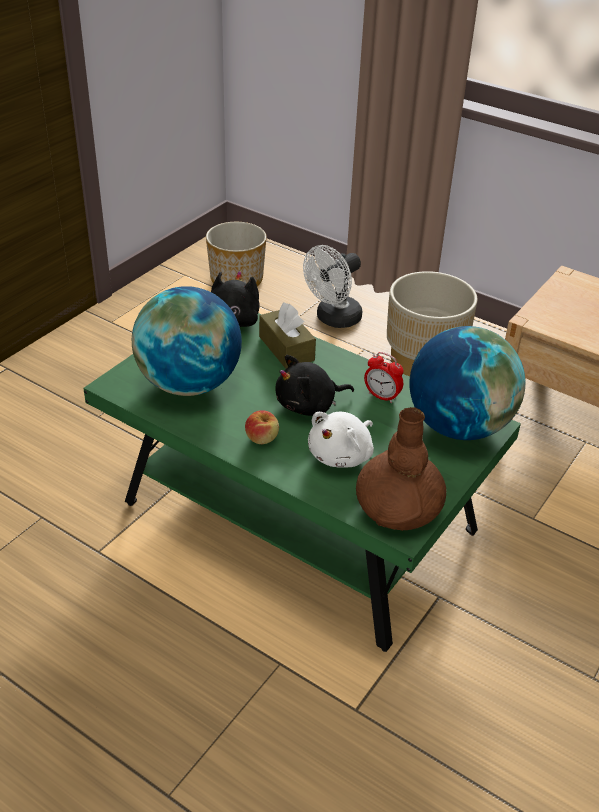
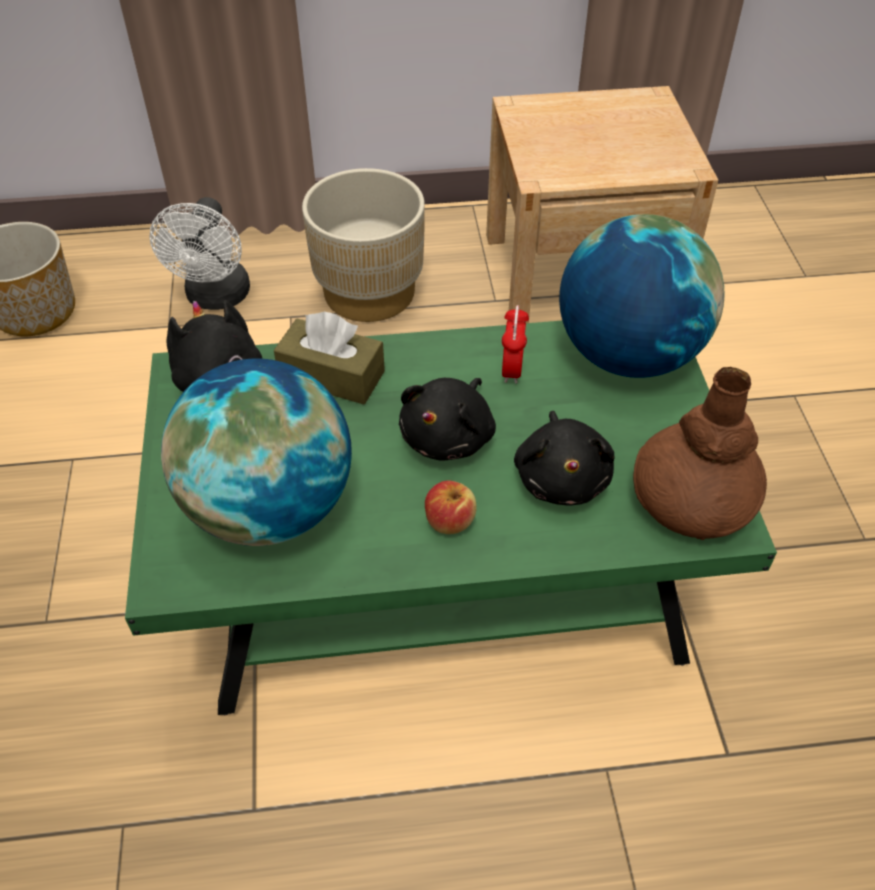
camera: 40 degrees left, 10 degrees up
white plush toy [308,412,374,467] -> black plush toy [514,411,614,506]
alarm clock [364,352,403,403] -> alarm clock turned 105 degrees clockwise [502,305,529,384]

